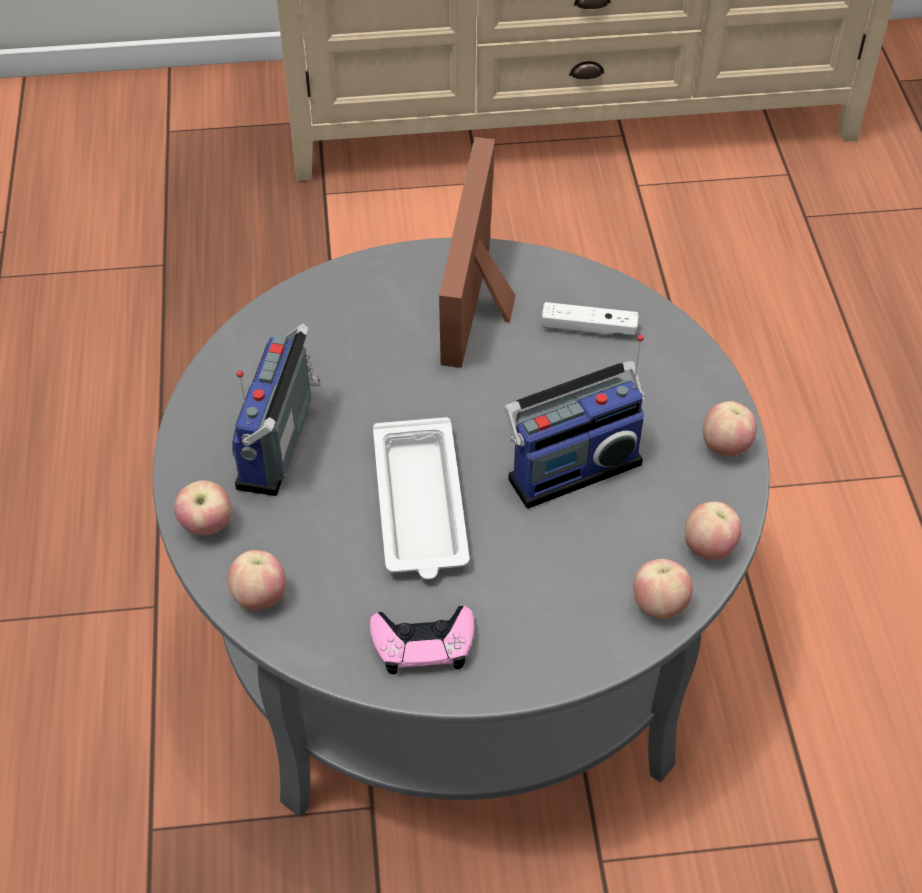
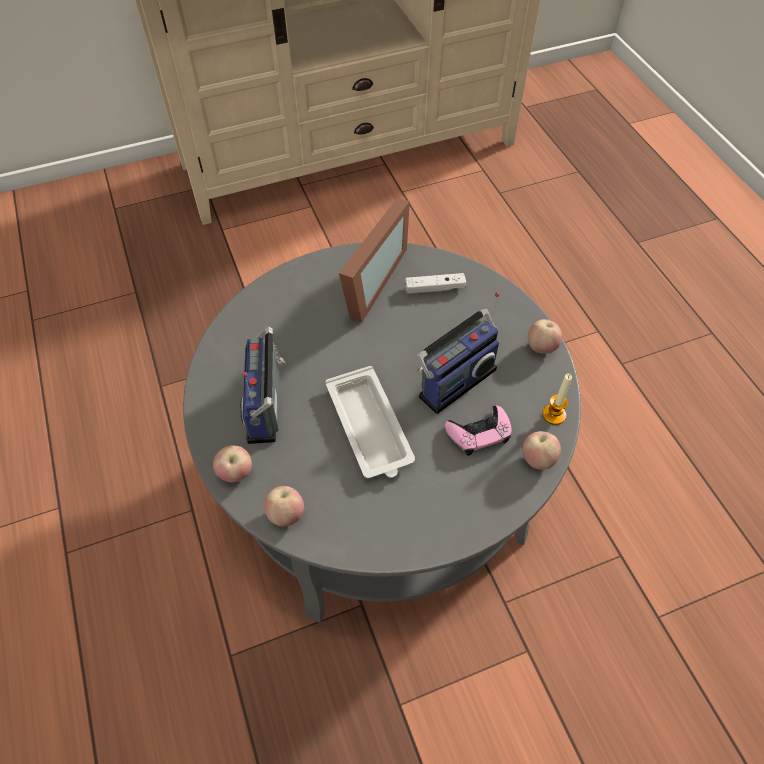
camera: 15 degrees left, 5 degrees up
pink game controller [370,606,475,674] -> pink game controller moved to [445,405,511,456]
picture frame [439,137,516,368] -> picture frame turned 150 degrees counterclockwise [339,197,410,323]
apple [685,502,741,560] -> candle [543,374,572,425]

